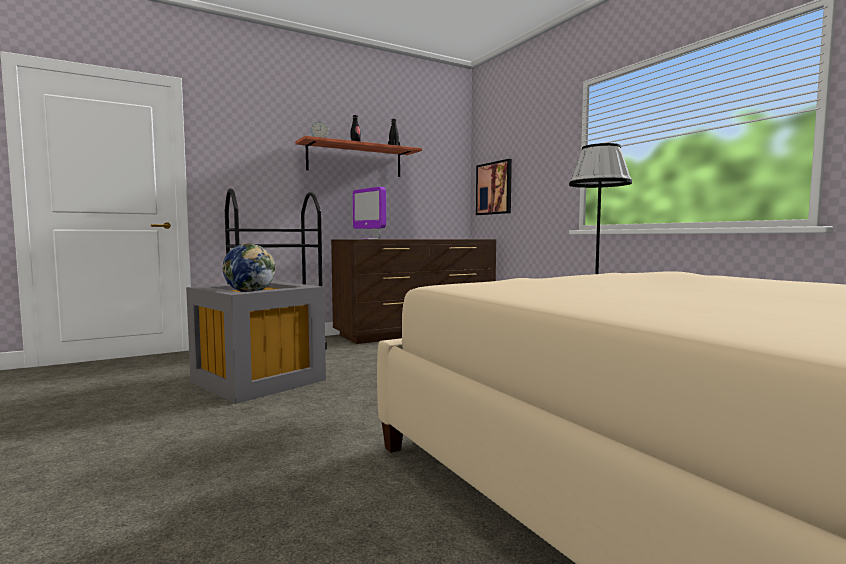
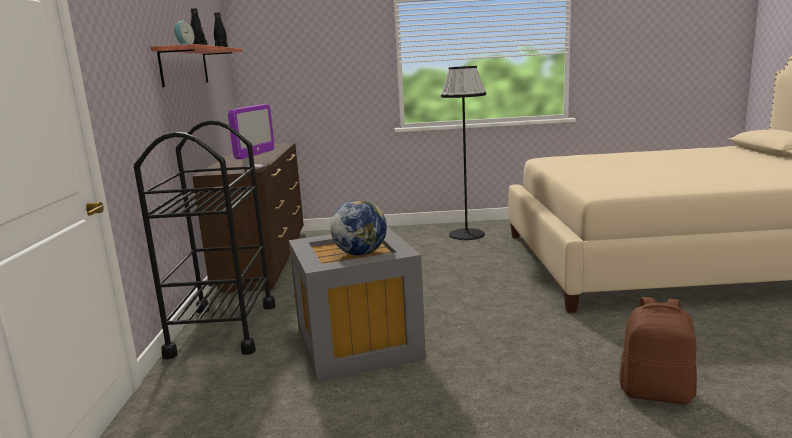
camera: 60 degrees left, 10 degrees up
monitor [352,187,386,239] -> monitor turned 60 degrees counterclockwise [228,104,274,169]
picture [476,159,512,215] -> none
none -> brown backpack [619,297,697,404]

